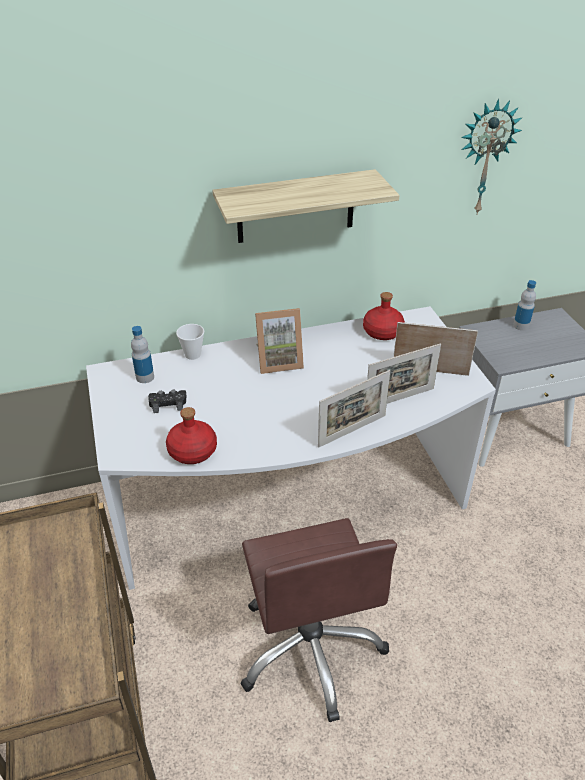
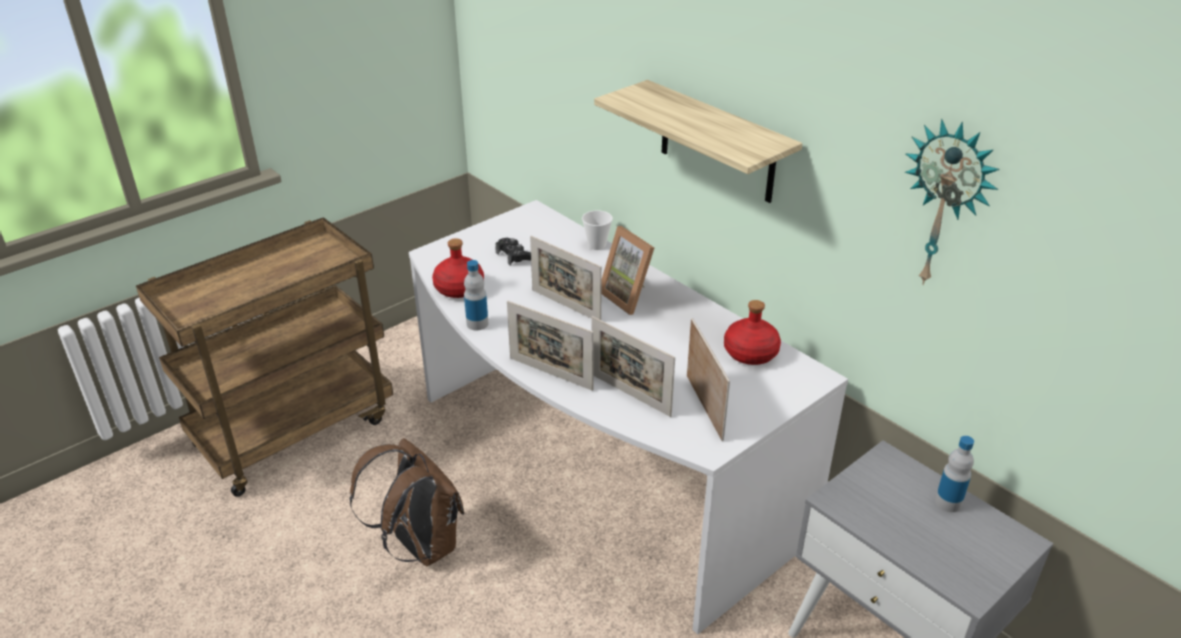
camera: 65 degrees right, 5 degrees down
bottle [131,326,154,383] -> bottle moved to [464,260,489,330]
brown office chair [240,518,397,722] -> brown backpack [349,438,464,566]
none -> picture frame [530,236,602,320]

